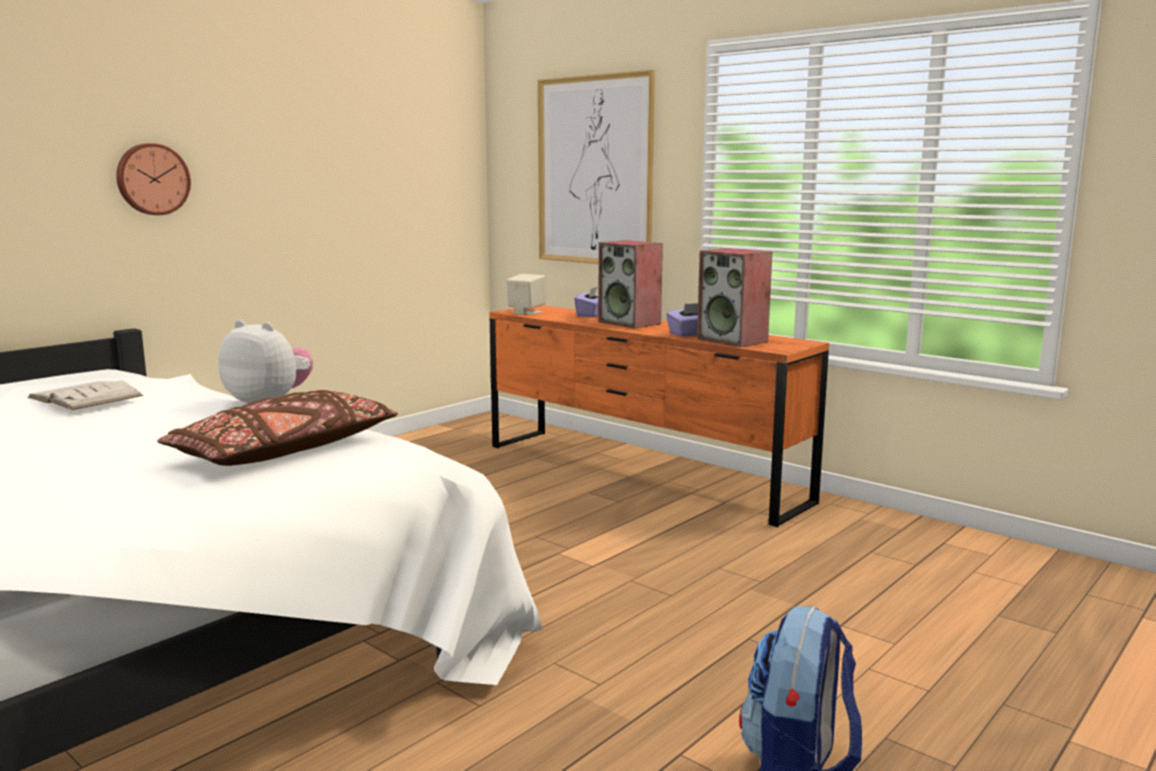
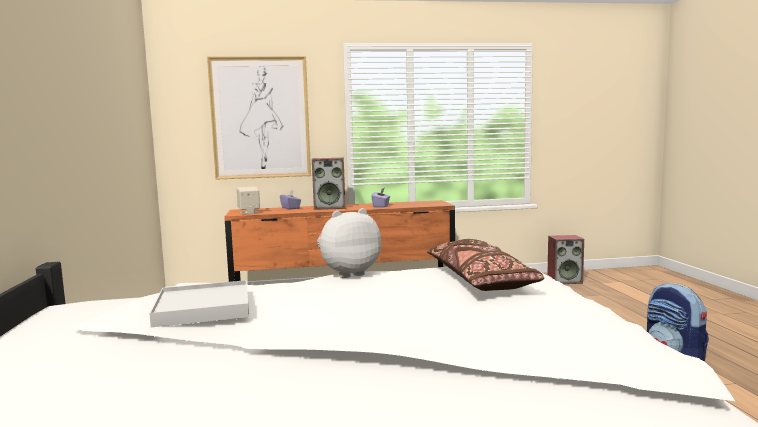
camera: 50 degrees left, 5 degrees down
white book [28,381,143,410] -> white tray [149,280,249,327]
wall clock [116,143,191,215] -> none
speaker [697,248,772,347] -> speaker moved to [547,235,584,284]

